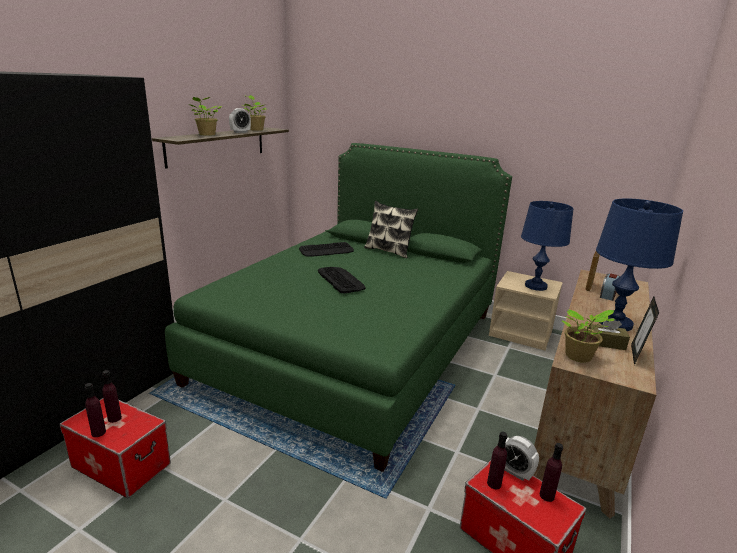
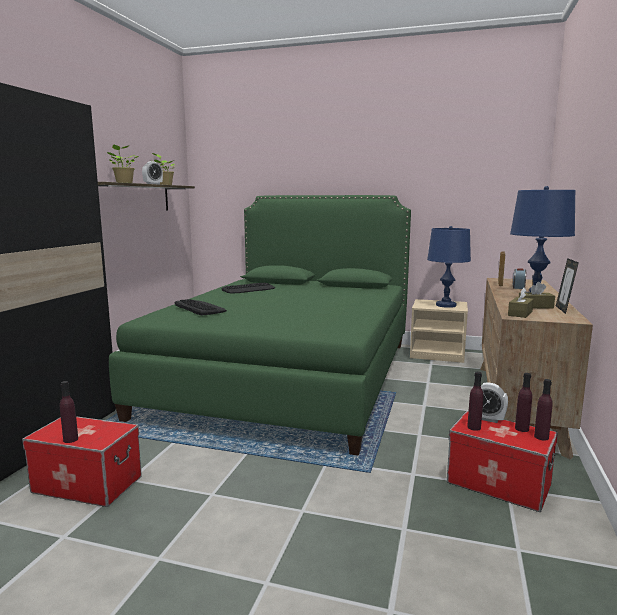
camera: 10 degrees left, 10 degrees down
purple bottle [102,370,122,423] -> purple bottle moved to [534,379,553,441]
keyboard [318,267,366,293] -> keyboard moved to [175,299,227,315]
pillow [364,201,418,258] -> none
potted plant [561,310,615,363] -> brown tissue box [508,287,534,318]

